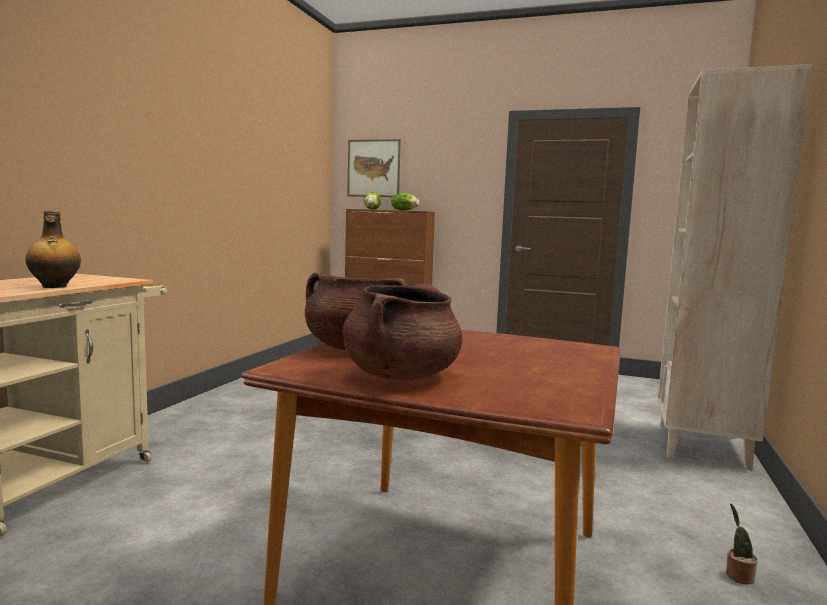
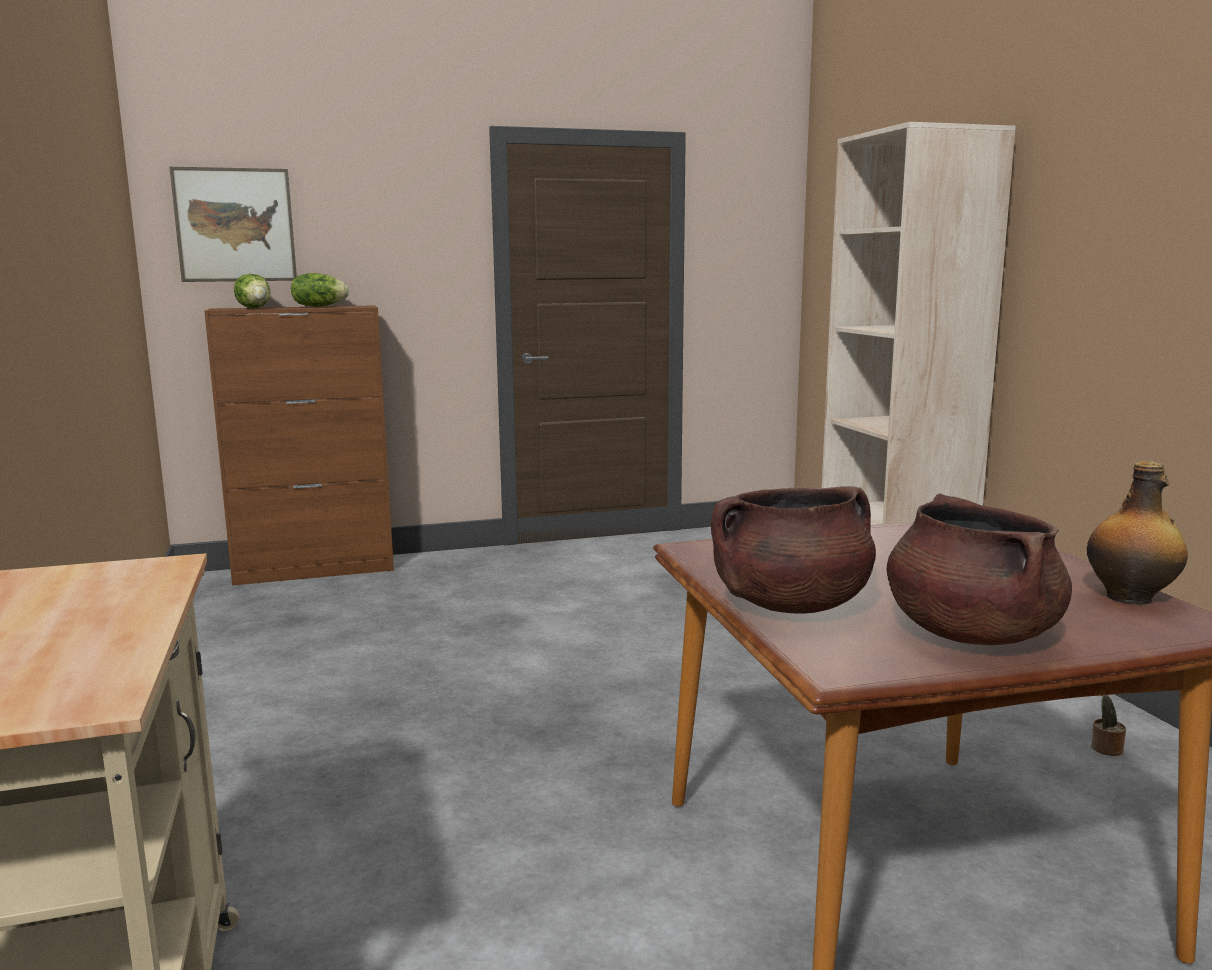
camera: 35 degrees left, 5 degrees up
bottle [25,211,81,288] -> bottle moved to [1087,461,1188,605]

